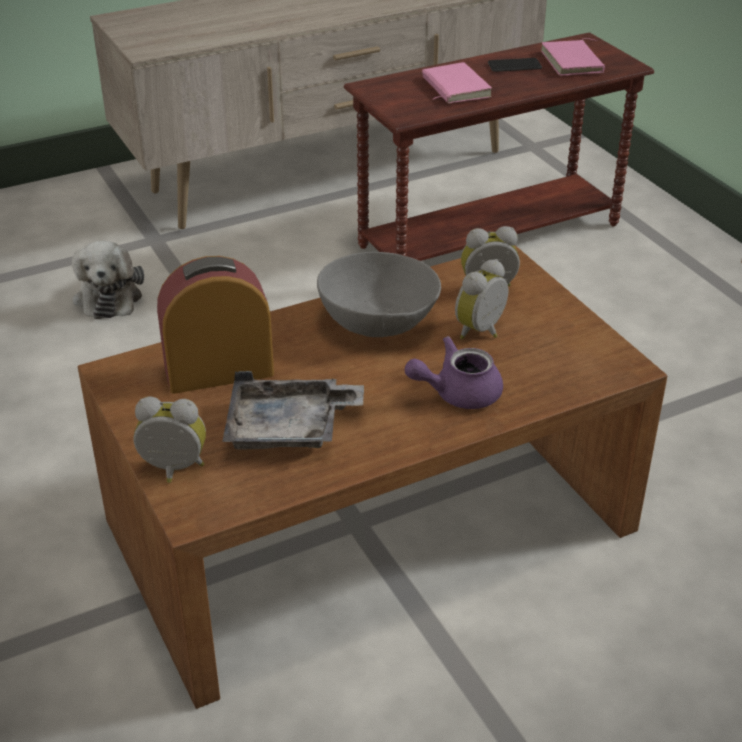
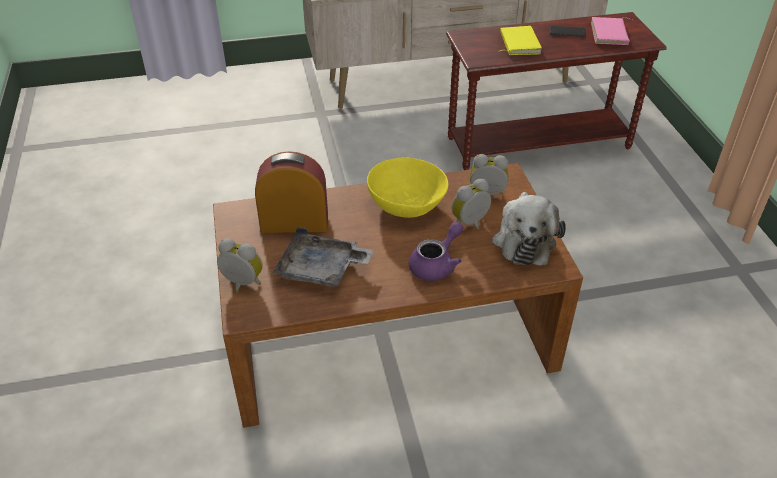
camera: 15 degrees right, 5 degrees up
plush toy [72,241,144,319] -> plush toy moved to [492,192,566,265]
grey bowl [317,252,441,337] -> yellow bowl [367,158,449,218]
purple teapot [404,336,503,409] -> purple teapot turned 135 degrees clockwise [409,222,463,281]
pink book [422,62,492,103] -> yellow book [498,26,542,55]

